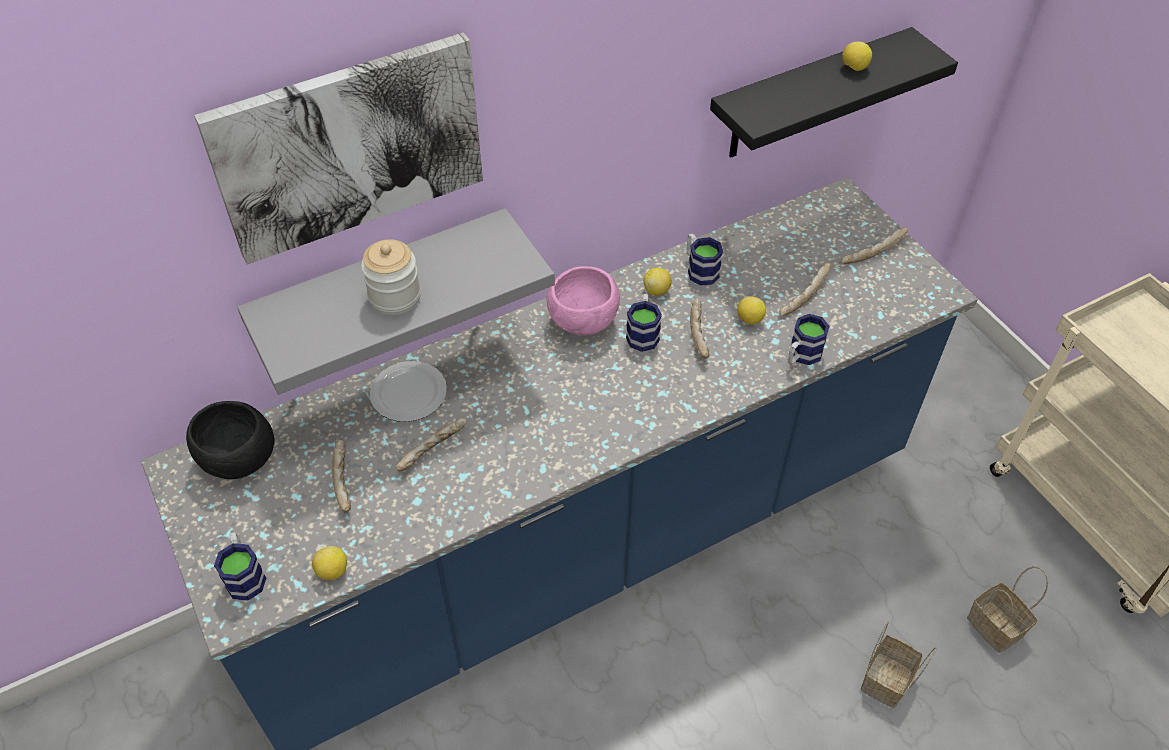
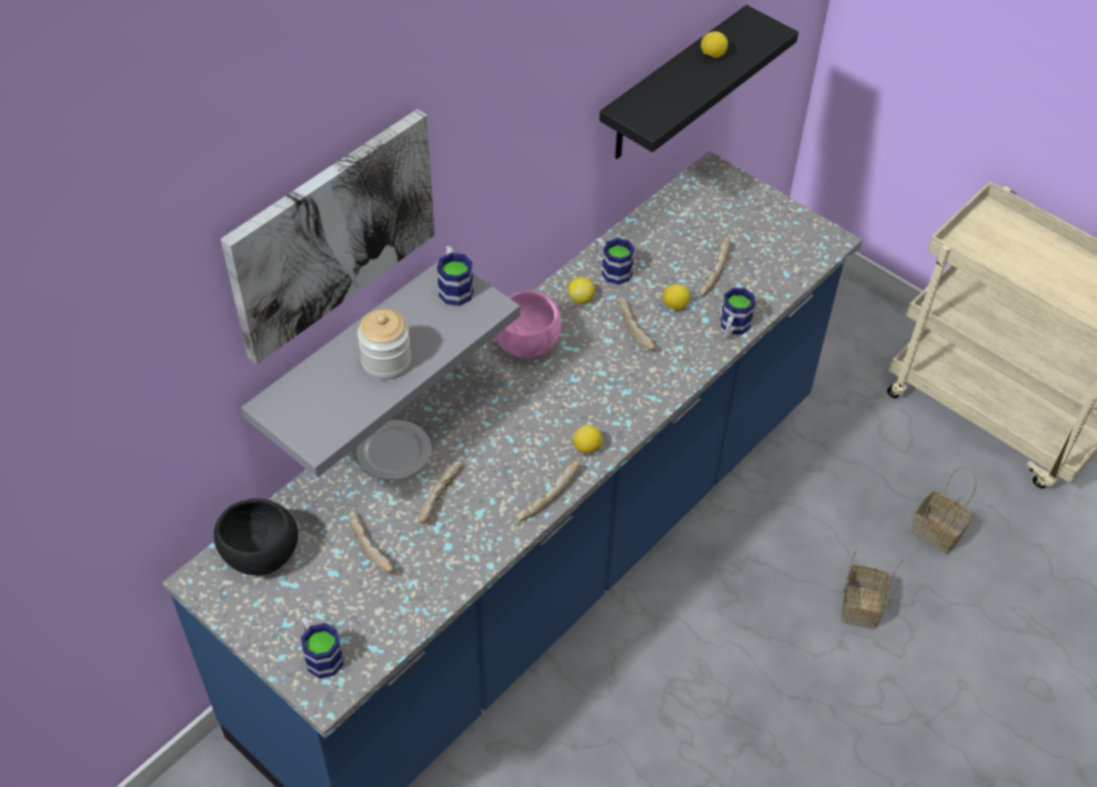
camera: 20 degrees left, 0 degrees up
lemon [312,546,347,580] -> lemon moved to [573,425,602,453]
mug [626,294,662,352] -> mug moved to [437,246,474,306]
bread [841,227,908,264] -> bread moved to [516,460,580,521]

